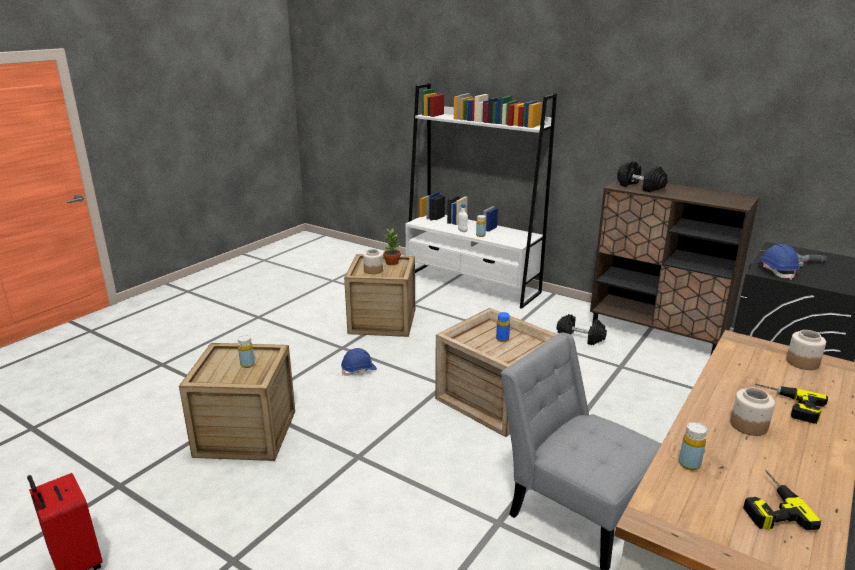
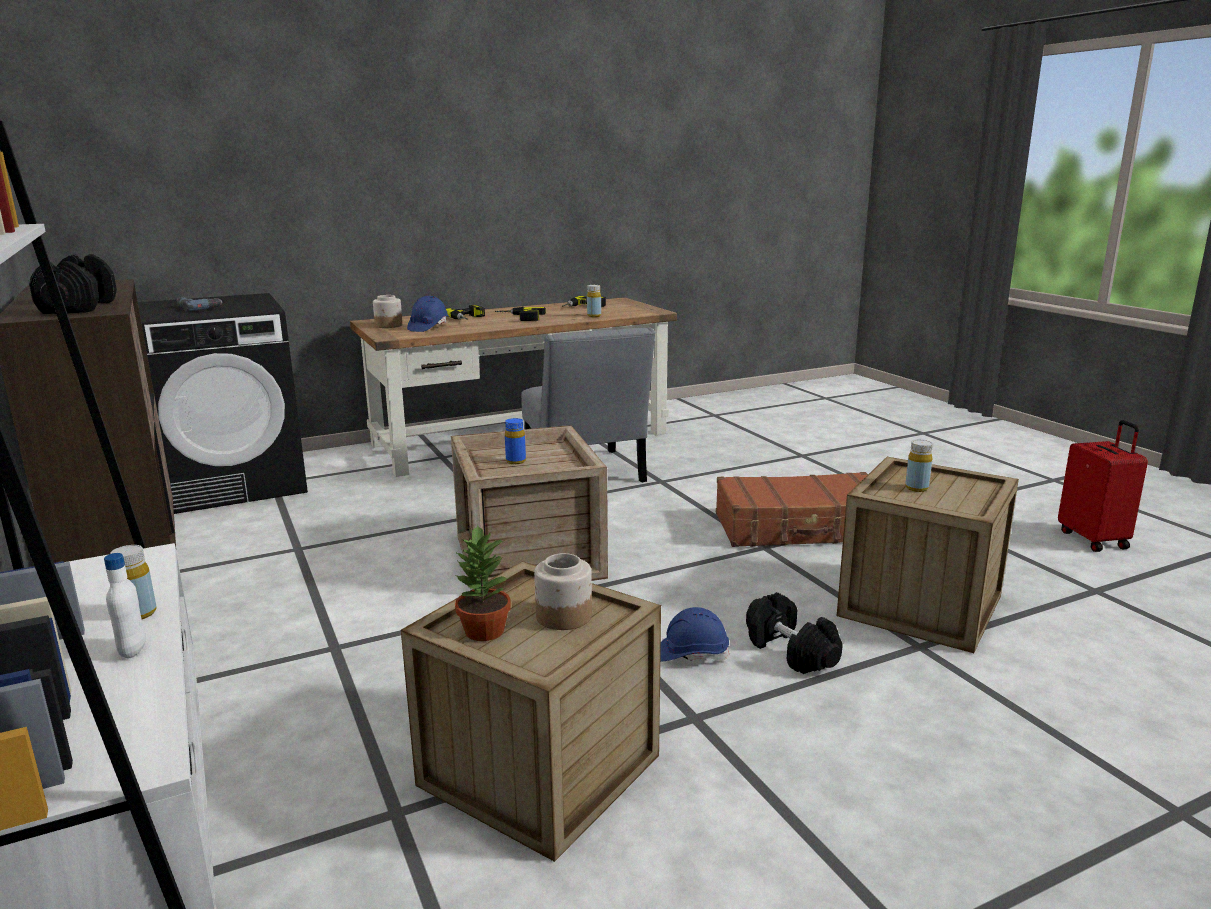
camera: 150 degrees left, 5 degrees down
black dumbbell [557,314,607,345] -> black dumbbell moved to [746,592,843,674]
jar [730,387,775,436] -> power drill [495,307,546,321]
blue hard hat [757,244,800,280] -> blue hard hat moved to [407,296,449,332]
none -> brown suitcase [716,472,868,547]

